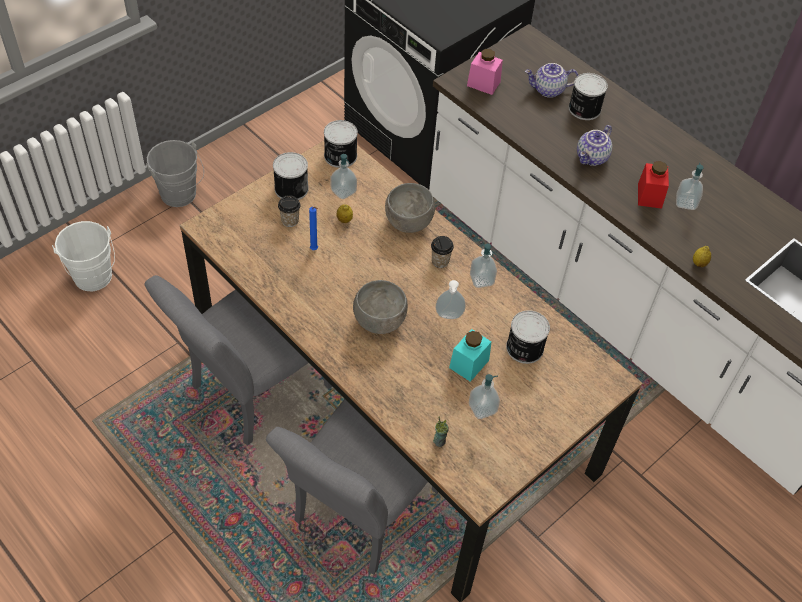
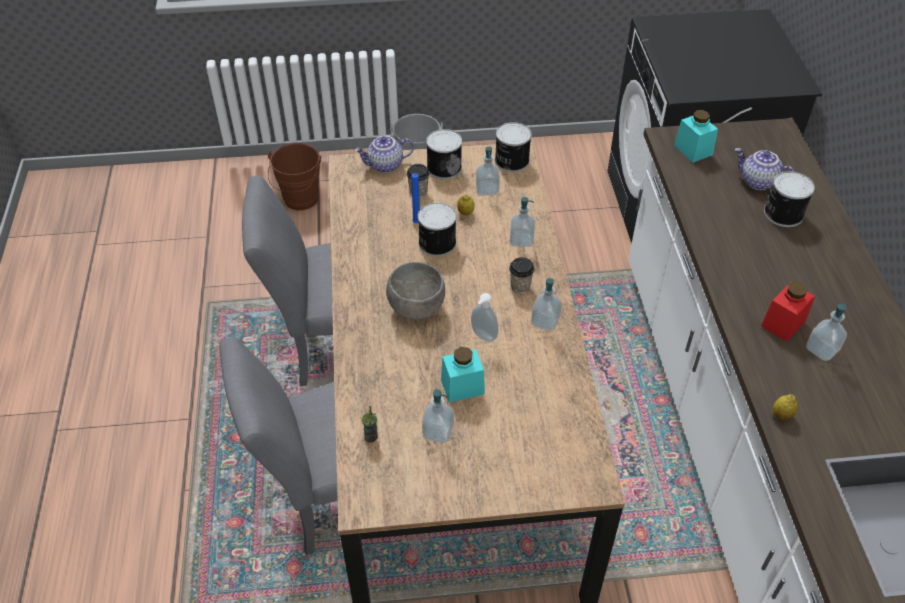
camera: 40 degrees right, 5 degrees down
white bucket [52,221,115,291] -> brown bucket [268,143,321,210]
grey bowl [385,183,435,233] -> soap dispenser [510,197,535,247]
pink jar [467,49,503,95] -> turquoise jar [674,110,718,163]
can [506,310,550,364] -> can moved to [418,202,456,257]
teapot [577,125,612,166] -> teapot moved to [355,136,414,173]

